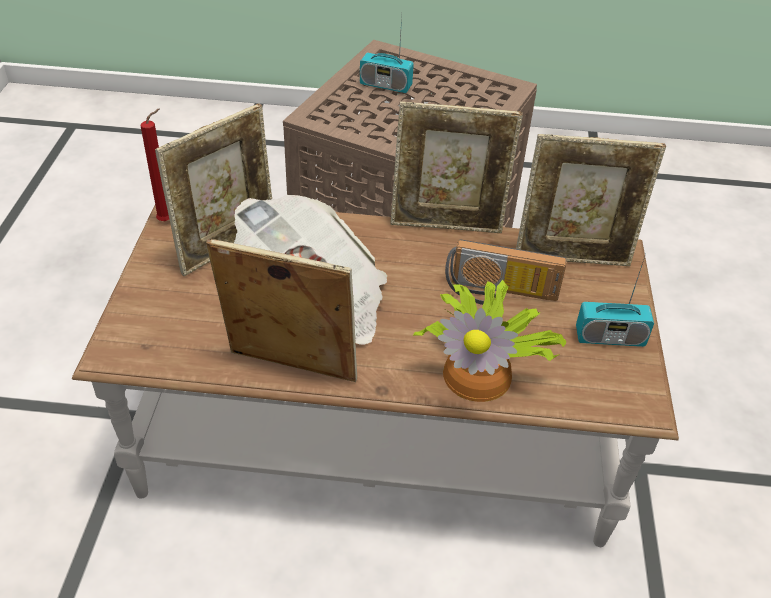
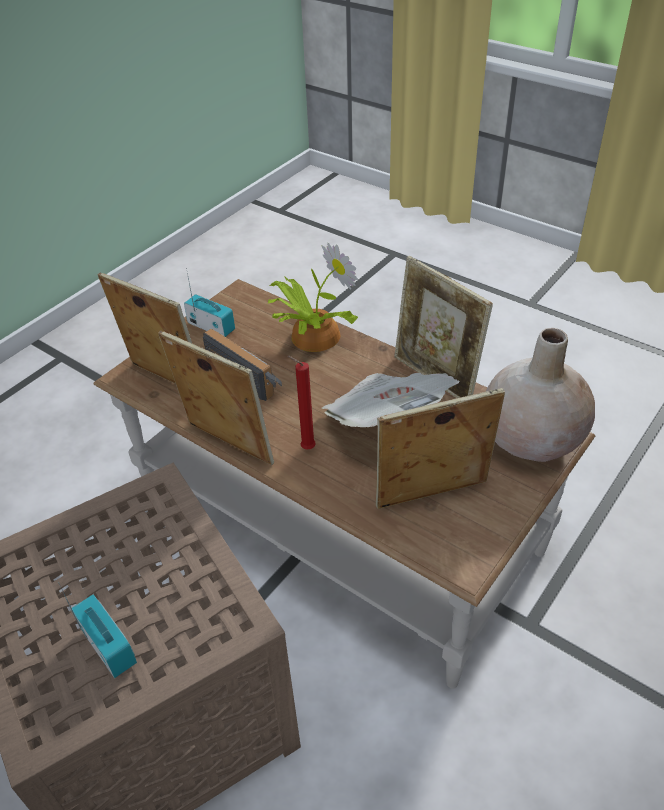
camera: 145 degrees left, 0 degrees up
red candle [141,109,169,221] -> red candle moved to [287,356,316,450]
none -> beige vase [486,328,595,462]

